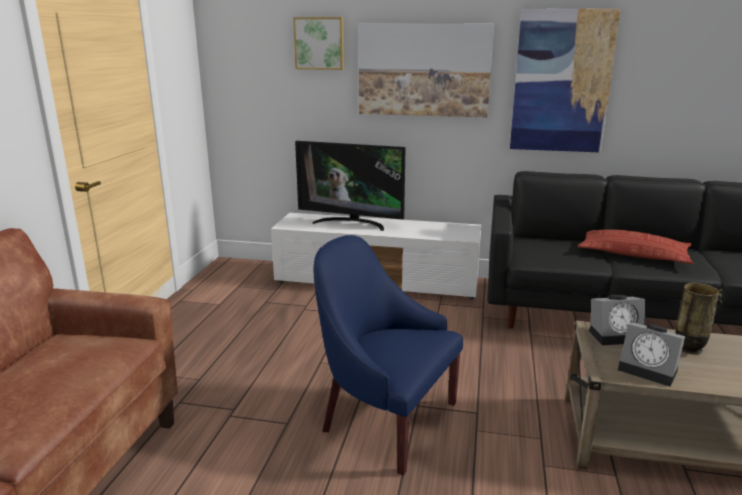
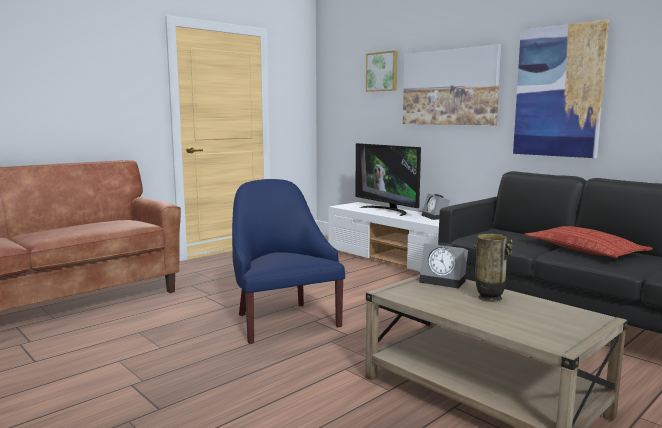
camera: 35 degrees right, 10 degrees down
alarm clock [618,322,685,387] -> alarm clock moved to [421,193,450,220]

